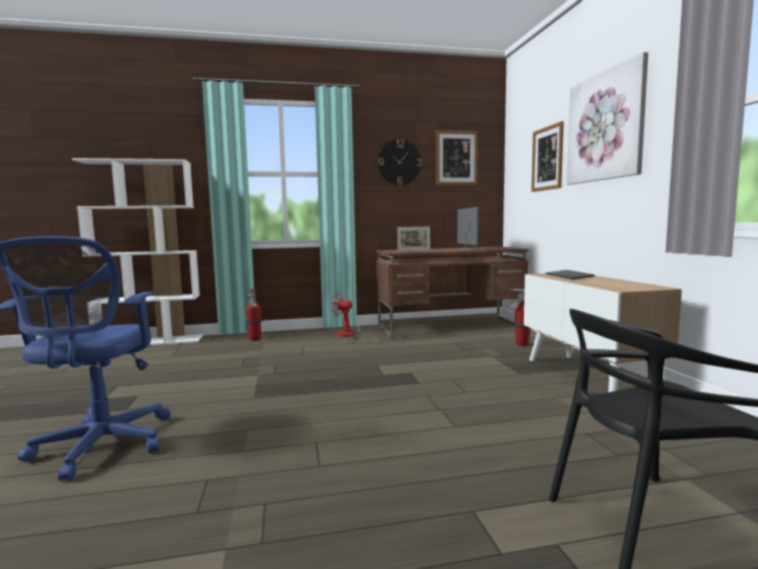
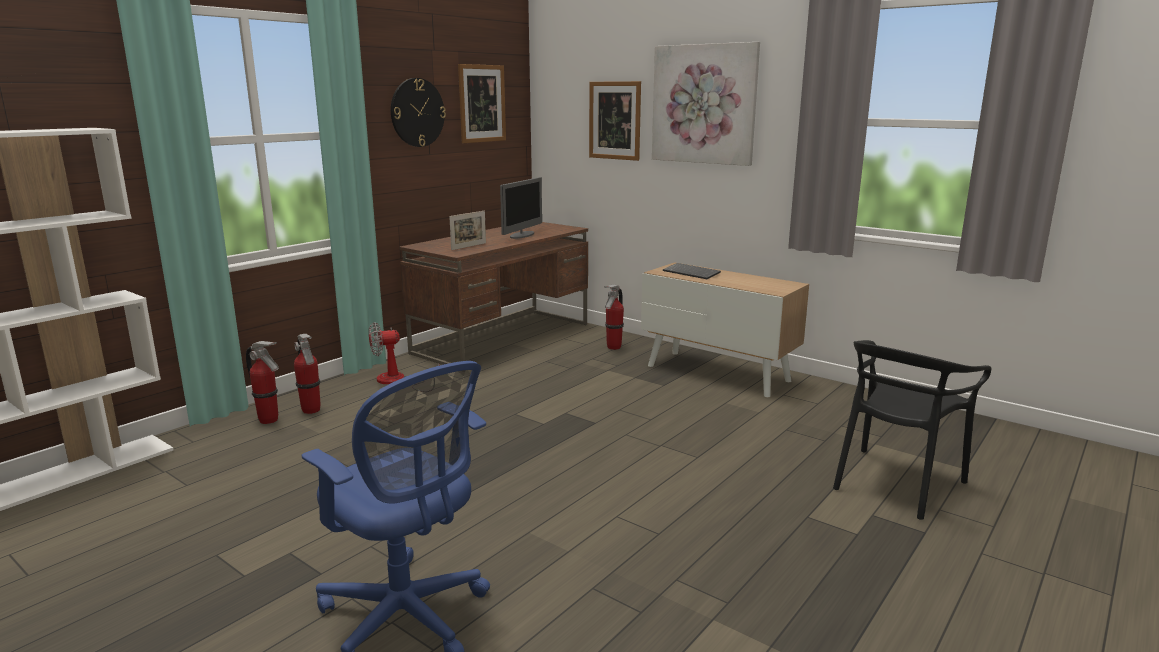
camera: 40 degrees left, 10 degrees up
monitor [457,207,479,250] -> monitor turned 75 degrees clockwise [500,177,542,239]
none -> fire extinguisher [294,334,321,414]

